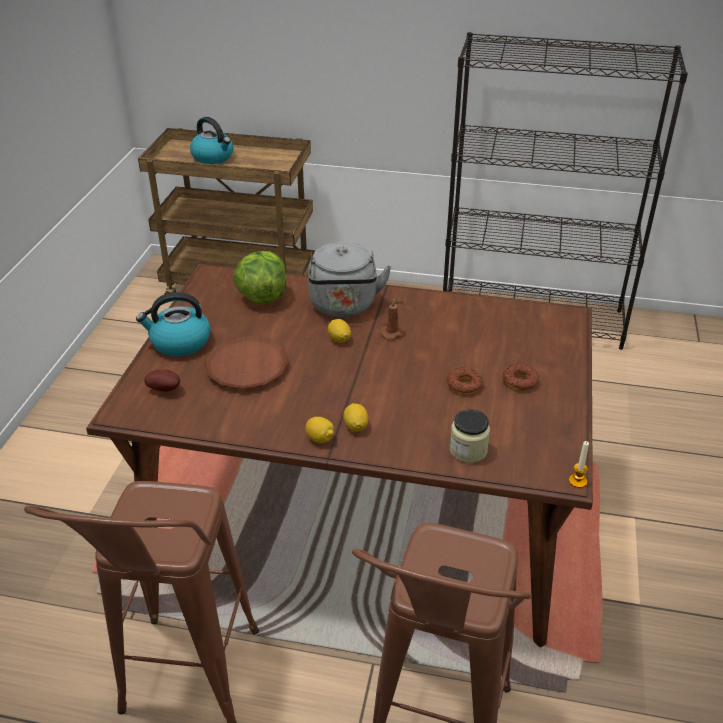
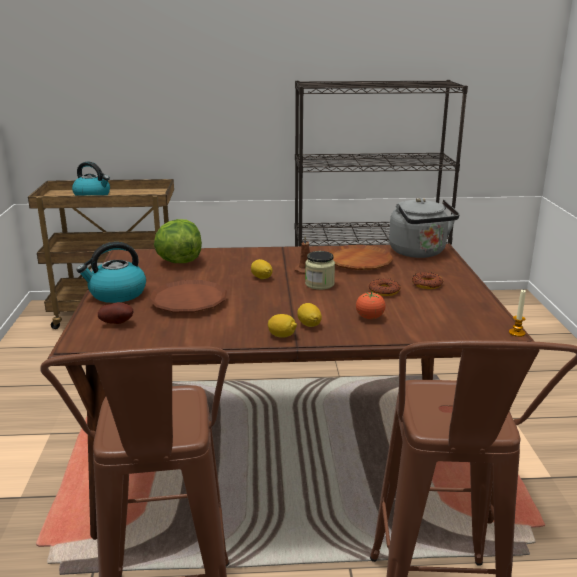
camera: 15 degrees left, 15 degrees down
grey kettle [308,242,392,317] -> grey kettle moved to [389,198,460,258]
jar [450,409,490,463] -> jar moved to [305,251,335,290]
none -> brown plate [329,245,394,270]
none -> tomato [356,292,386,319]

